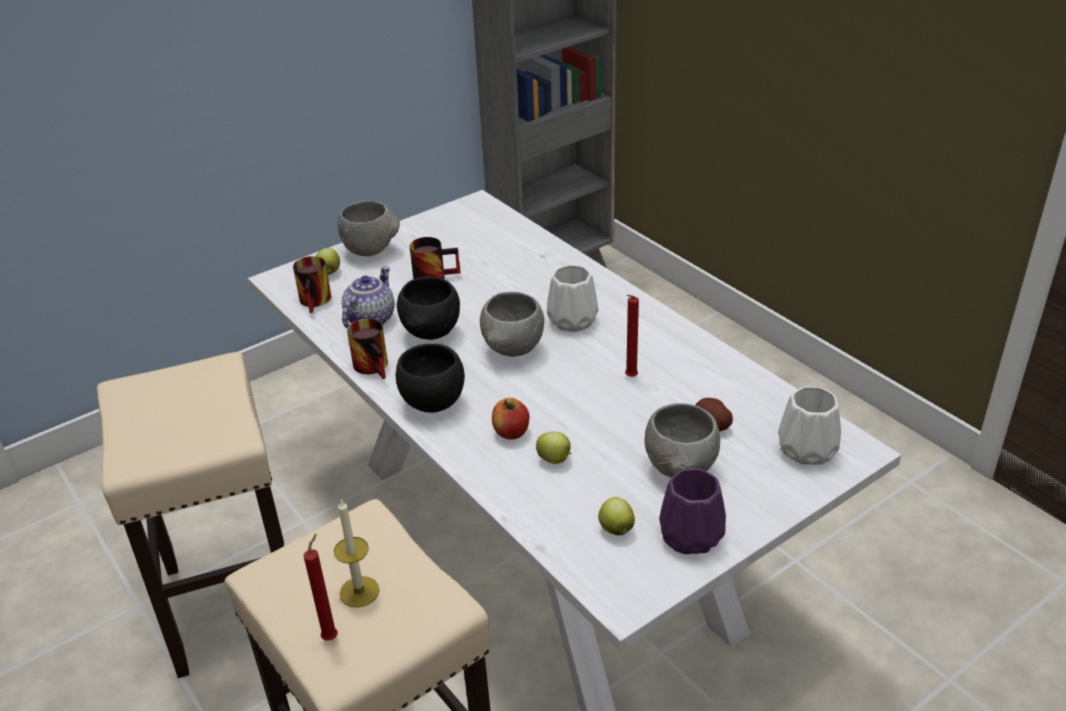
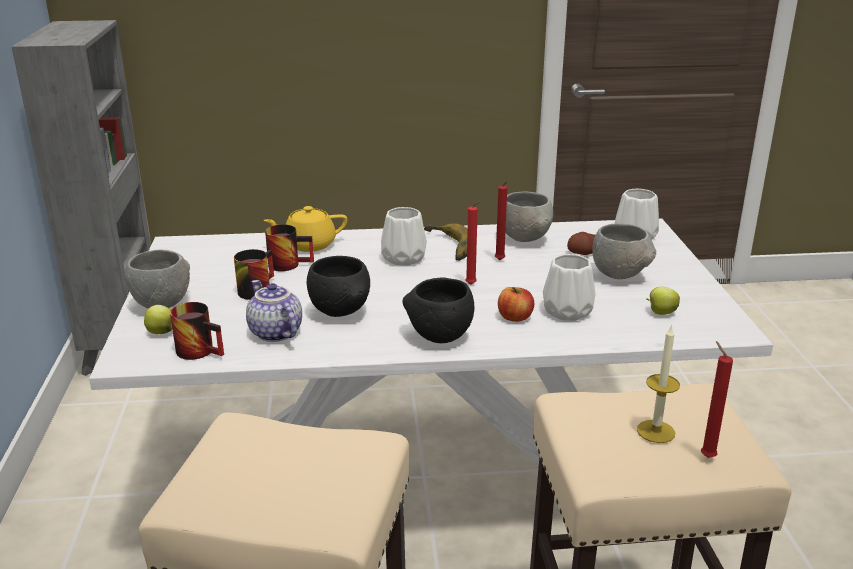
camera: 60 degrees left, 10 degrees down
mug [347,319,388,379] -> mug moved to [265,224,314,271]
grey bowl [480,292,544,357] -> grey bowl moved to [505,191,553,242]
apple [536,431,572,464] -> white vase [543,254,595,321]
purple vase [659,469,726,554] -> none
none -> yellow teapot [263,206,348,252]
none -> banana [424,223,468,261]
none -> red candle [465,202,480,285]

